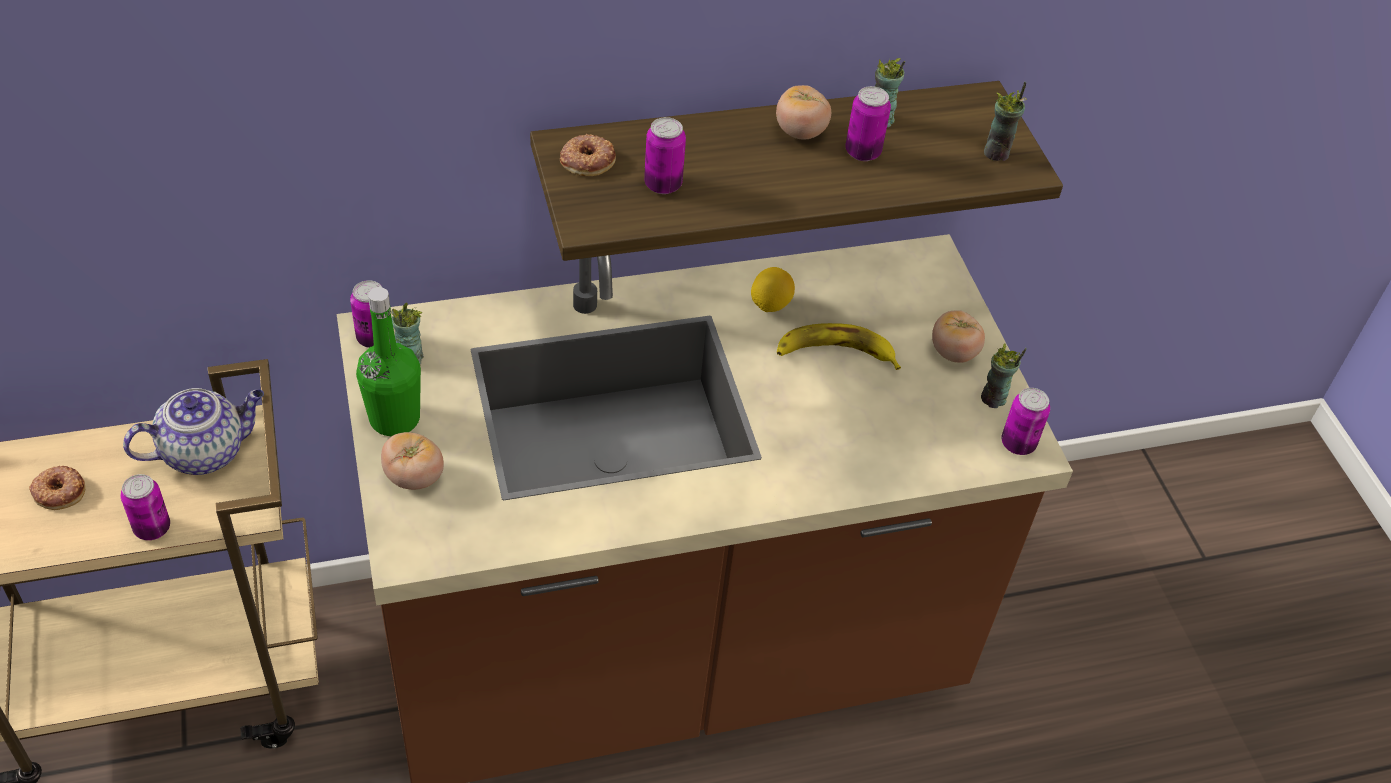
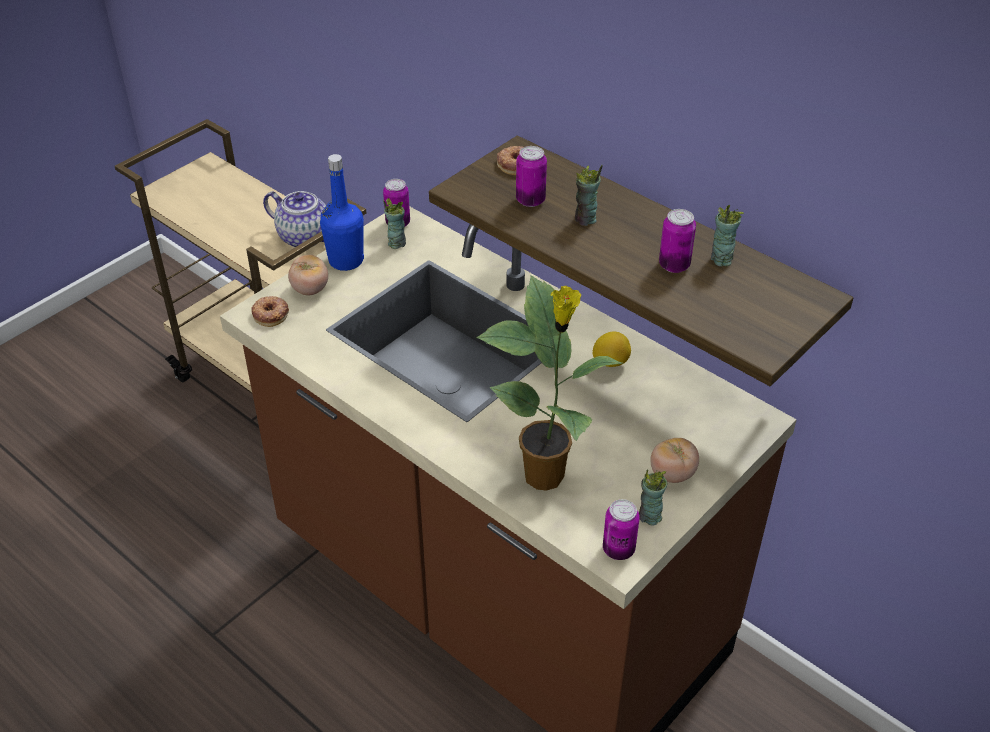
camera: 60 degrees right, 5 degrees down
donut [29,466,85,510] -> donut moved to [251,296,289,327]
can [121,474,170,540] -> none
green bottle [356,287,421,437] -> blue bottle [320,154,364,271]
tomato [776,85,831,140] -> none
banana [777,323,901,370] -> none
cup [984,82,1026,161] -> cup moved to [575,165,603,226]
none -> potted plant [476,275,623,491]

